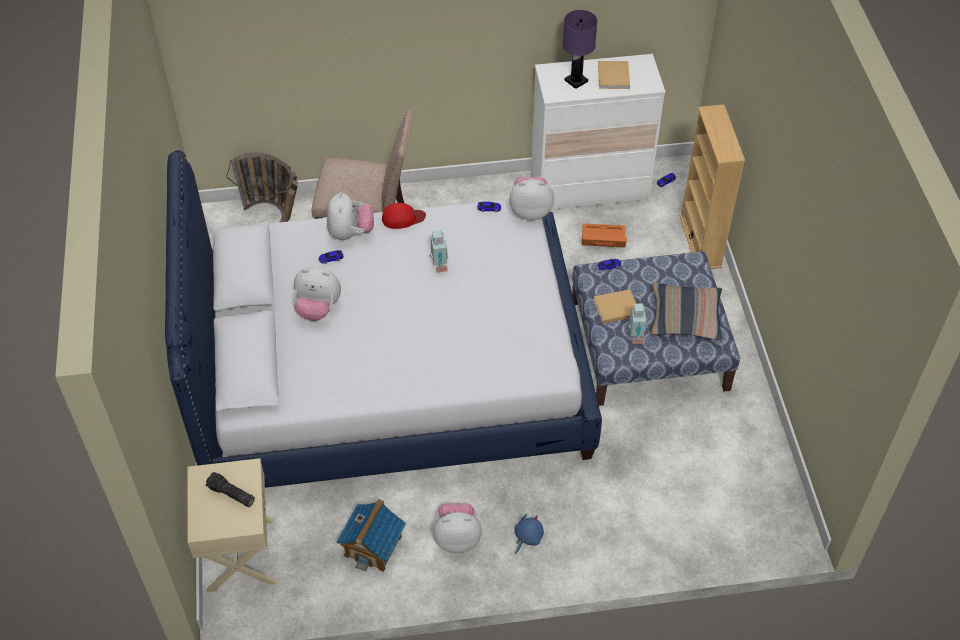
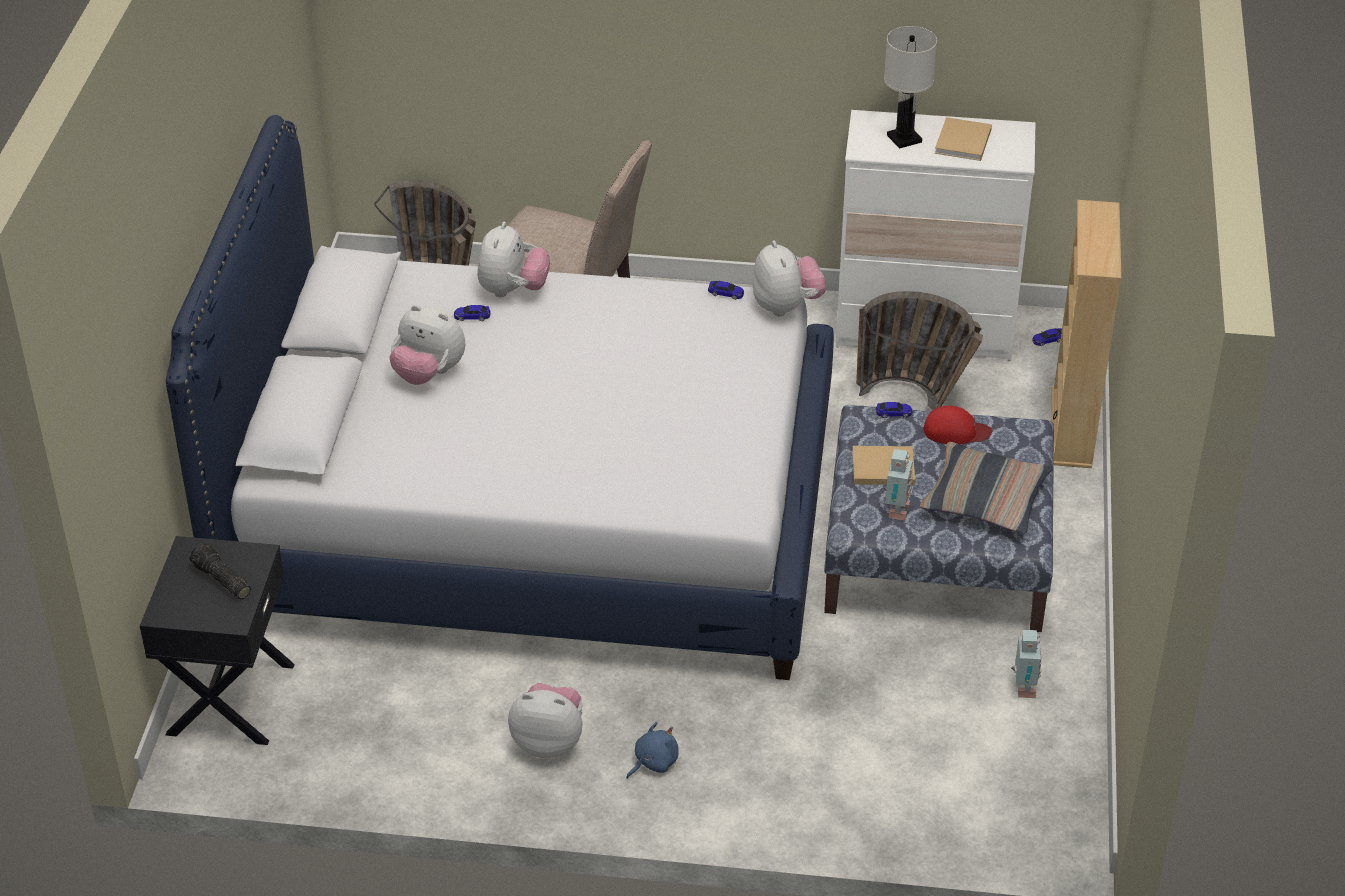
camera: 15 degrees right, 10 degrees down
beige nightstand [188,458,277,592] -> black nightstand [140,536,295,745]
toy house [336,499,406,572] -> none
red cap [382,203,426,229] -> red cap moved to [924,406,992,444]
toy robot [429,230,448,273] -> toy robot moved to [1011,630,1042,698]
plush toy [509,177,554,220] -> plush toy turned 60 degrees clockwise [753,241,826,317]
purple table lamp [562,10,598,89] -> white table lamp [884,26,937,149]
orange storage box [582,223,627,248] -> basket [856,291,983,410]

